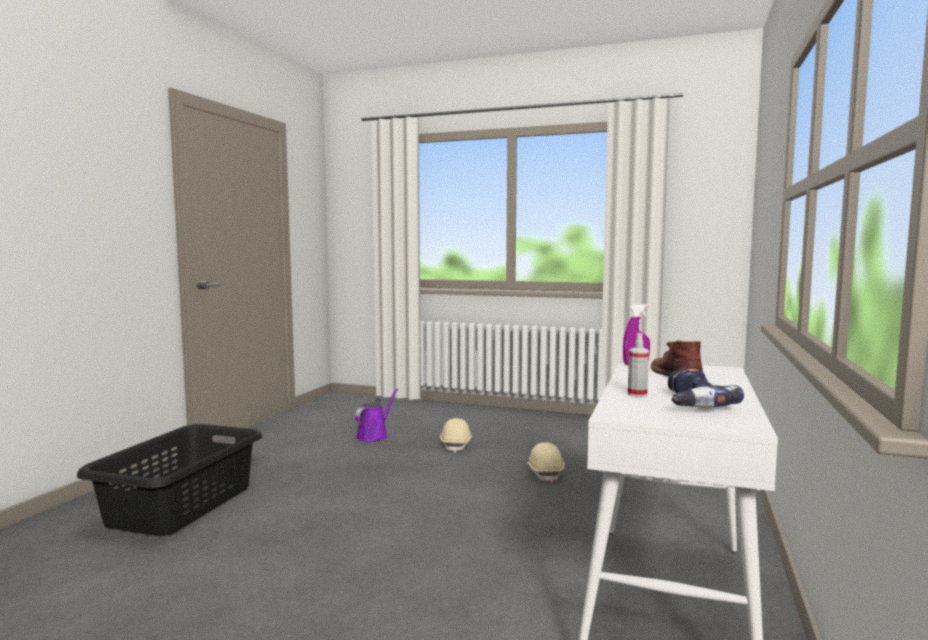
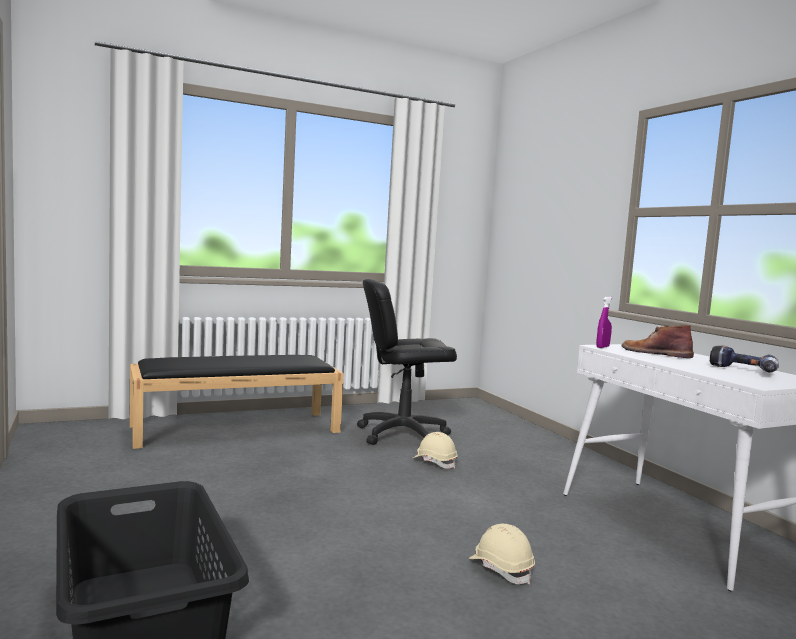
camera: 45 degrees left, 0 degrees up
purple watering can [355,388,398,442] -> none
beige hard hat [440,418,472,453] -> beige hard hat moved to [469,524,535,585]
spray bottle [628,333,649,397] -> none
none -> black bench [129,355,344,449]
none -> black office chair [357,279,457,445]

